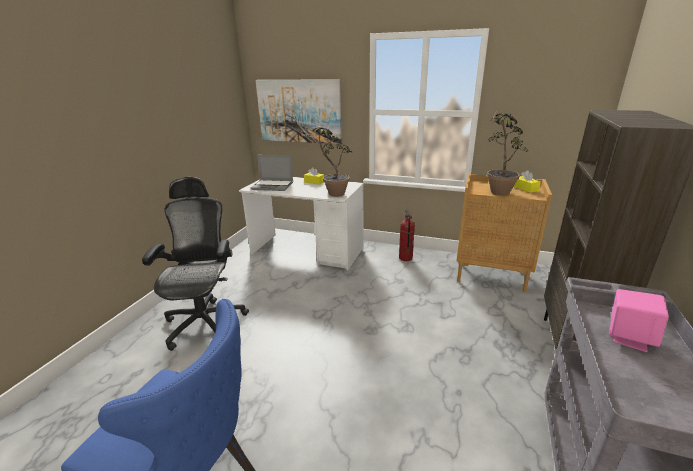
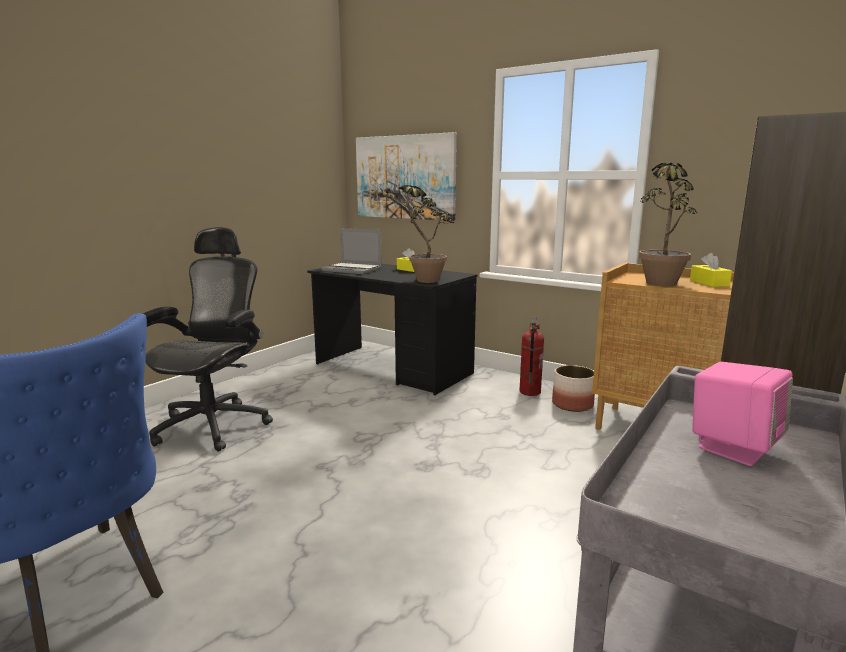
camera: 15 degrees right, 10 degrees down
white desk [239,177,364,270] -> black desk [307,264,478,396]
none -> planter [552,365,595,412]

